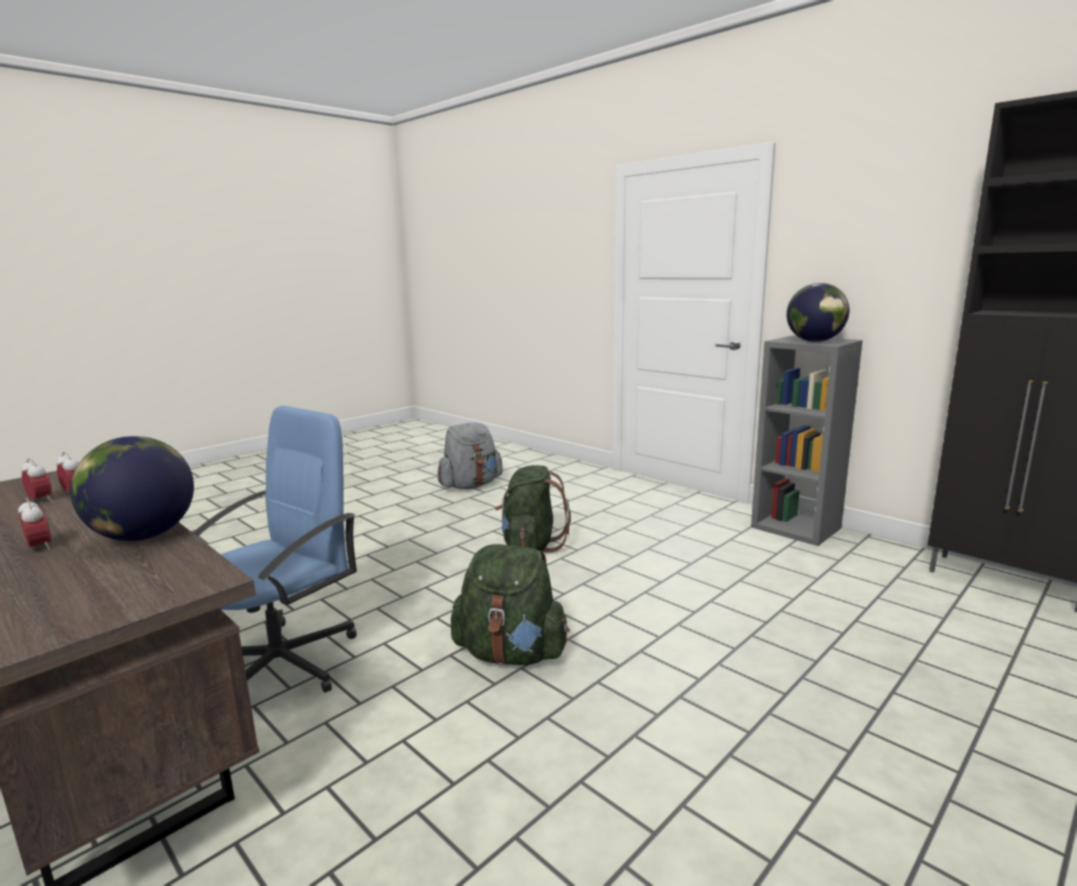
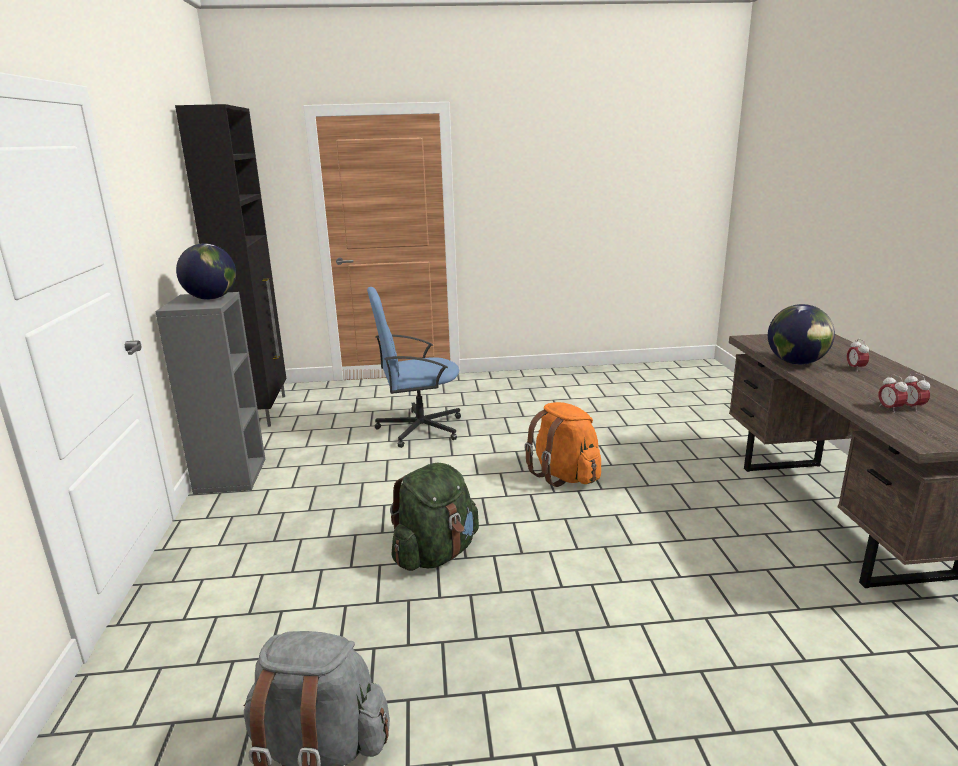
camera: 140 degrees left, 5 degrees up
blue office chair [193,406,357,693] -> blue office chair moved to [367,287,461,448]
green backpack [451,544,570,665] -> orange backpack [524,402,601,487]

